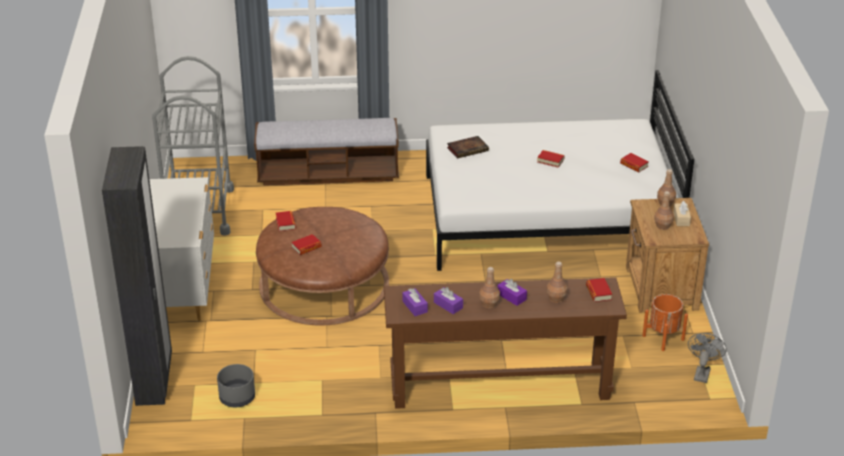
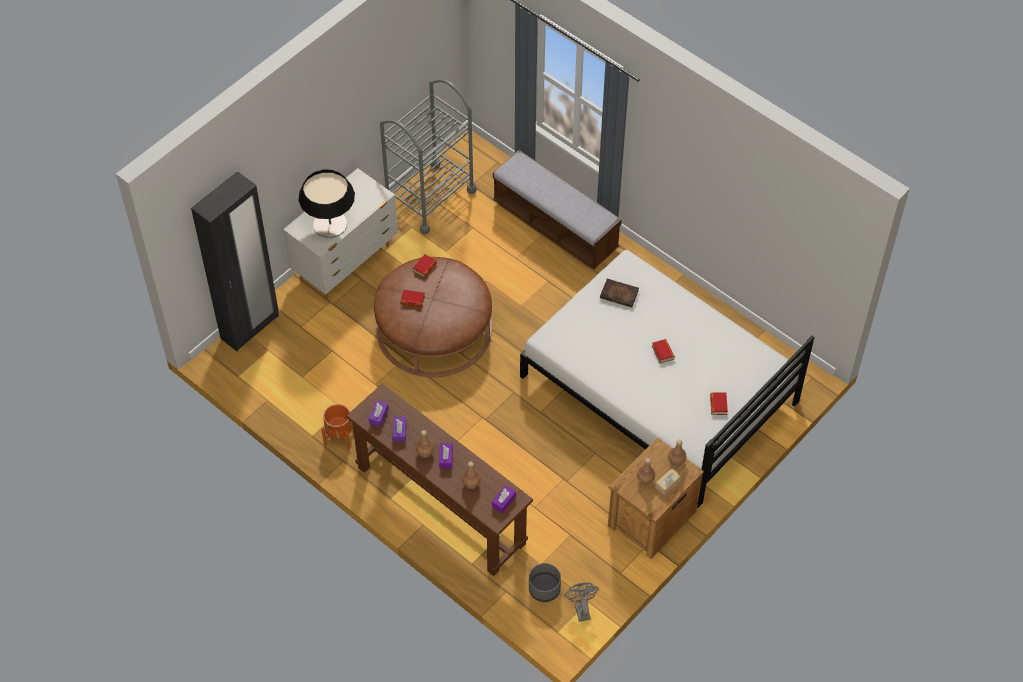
camera: 45 degrees right, 20 degrees up
grey planter [217,364,255,407] -> grey planter moved to [529,563,561,602]
book [586,278,612,302] -> purple tissue box [492,485,516,513]
orange planter [642,294,688,351] -> orange planter moved to [322,404,353,449]
grey fan [688,333,727,383] -> grey fan turned 75 degrees counterclockwise [564,583,599,622]
none -> table lamp [299,170,355,238]

